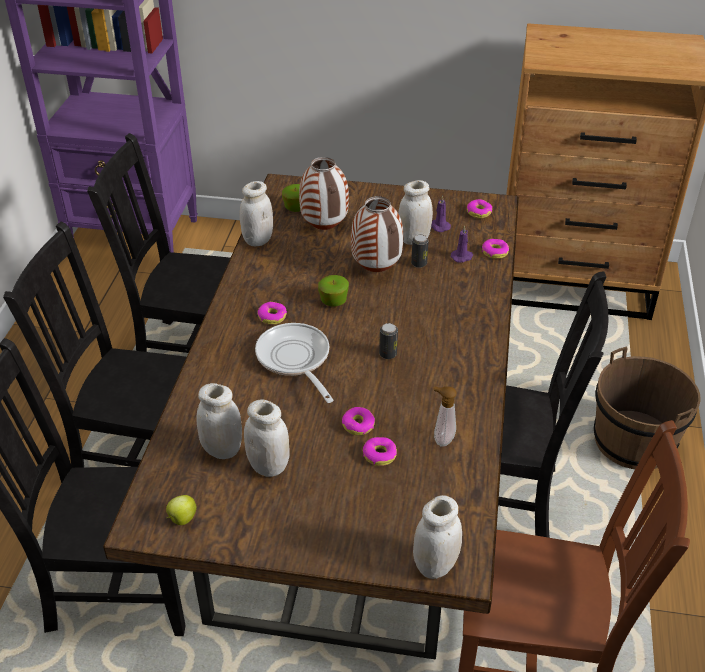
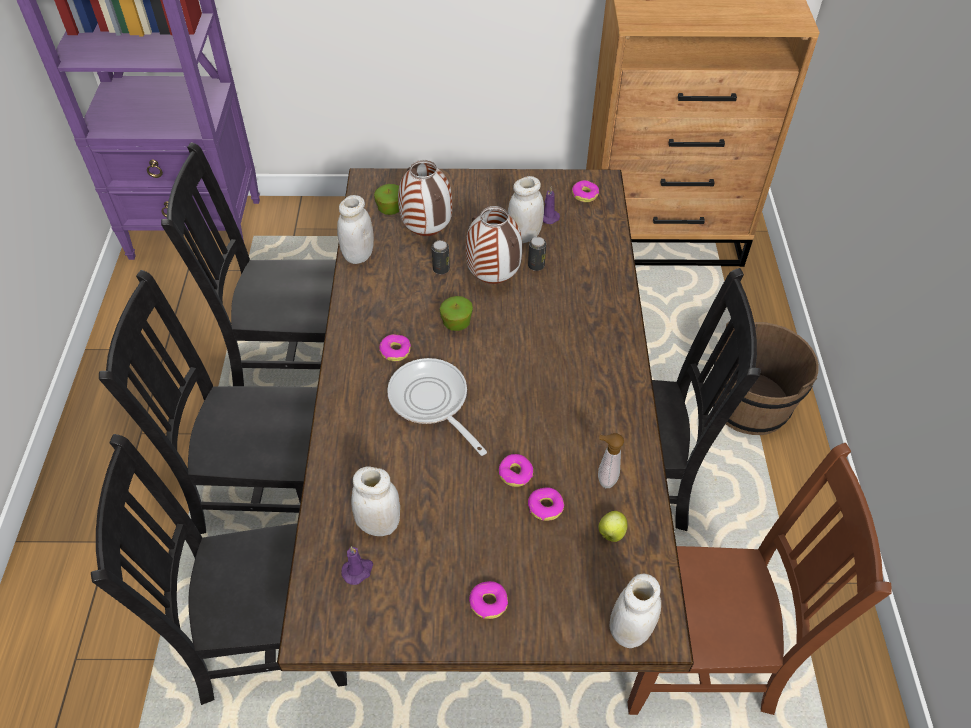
camera: 10 degrees left, 10 degrees up
apple [166,495,197,525] -> apple moved to [599,511,628,542]
white jar [244,399,290,477] -> none
can [379,323,398,359] -> can moved to [432,240,450,274]
purple candle [451,225,473,263] -> purple candle moved to [341,546,373,585]
donut [482,239,509,259] -> donut moved to [469,581,508,619]

